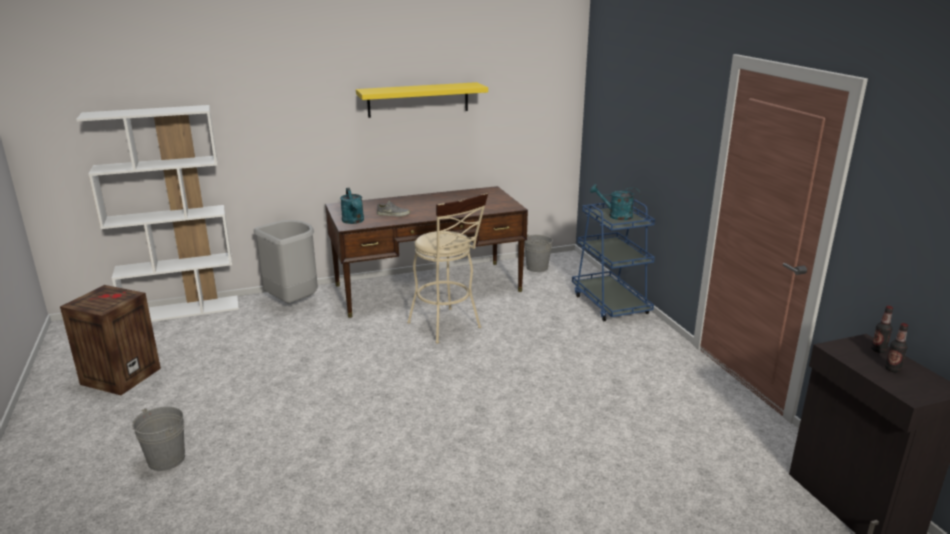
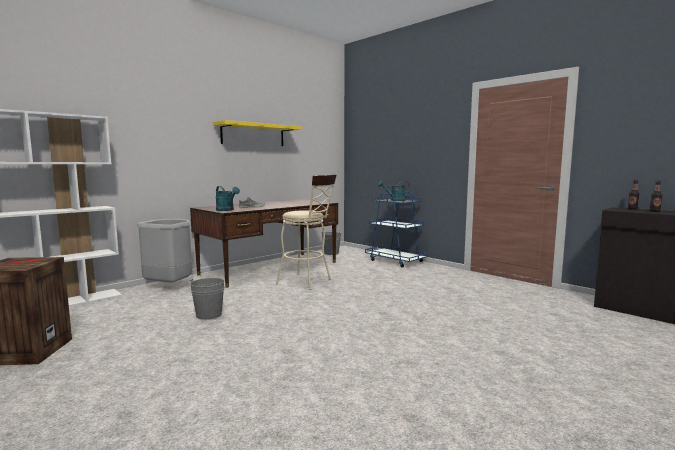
camera: 25 degrees left, 15 degrees down
grey bucket [132,407,185,471] -> grey bucket moved to [190,278,224,320]

